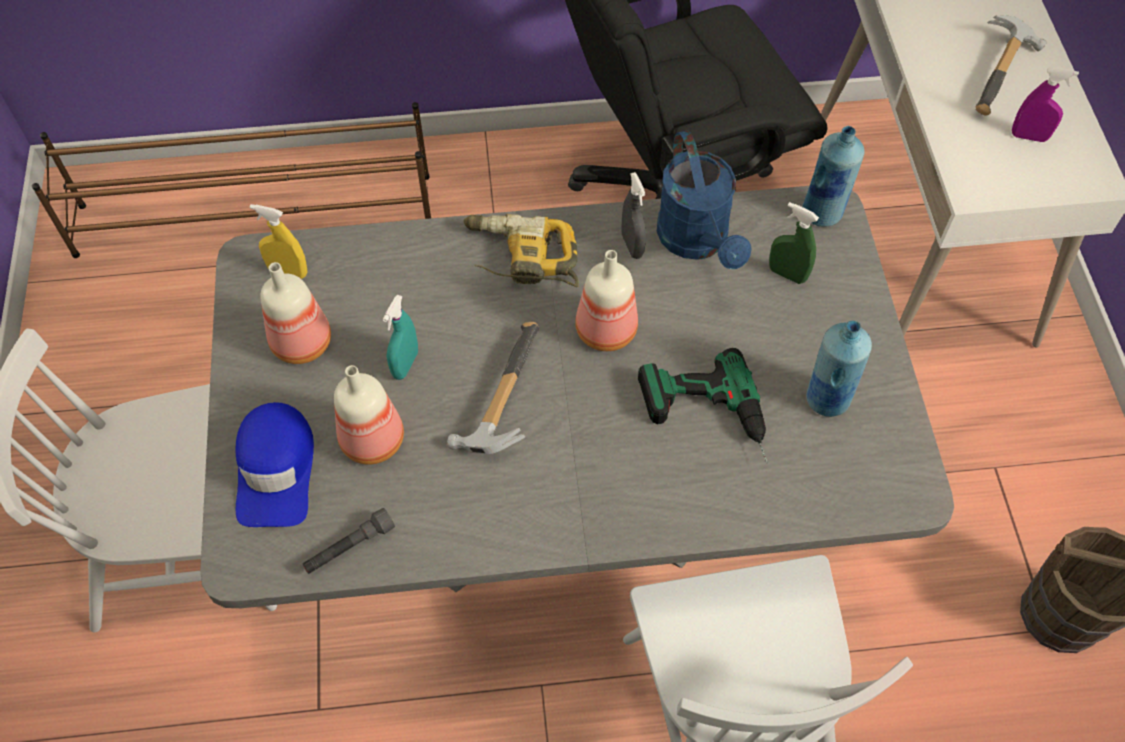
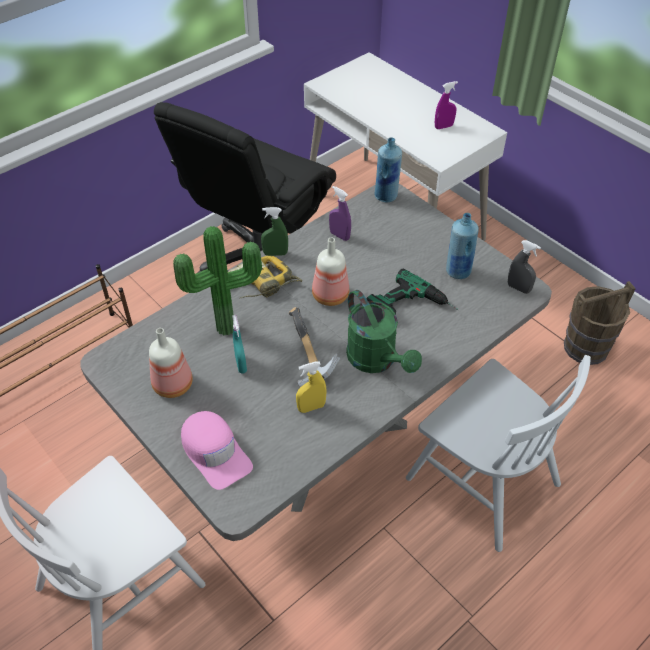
camera: 35 degrees left, 10 degrees down
blue cap [236,402,314,527] -> pink cap [181,411,253,490]
yellow spray bottle [250,204,308,279] -> yellow spray bottle moved to [296,361,327,413]
grey flashlight [303,508,395,574] -> none
bottle [334,365,404,465] -> none
grey spray bottle [622,172,646,259] -> grey spray bottle moved to [508,240,541,294]
blue watering can [657,130,752,269] -> purple spray bottle [329,186,351,241]
green spray bottle [769,202,819,284] -> green spray bottle moved to [261,207,288,256]
hammer [975,15,1046,116] -> none
none -> potted plant [173,226,262,336]
none -> green watering can [346,290,422,373]

